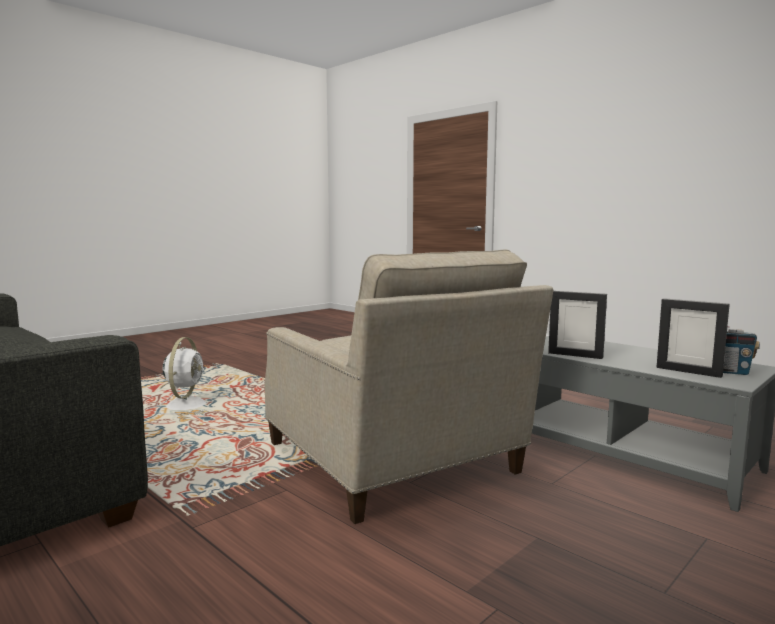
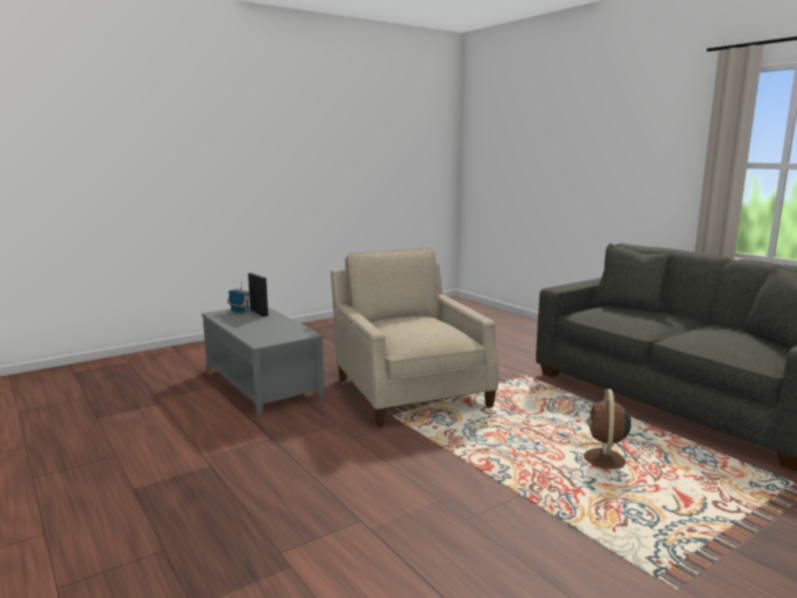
camera: 170 degrees left, 5 degrees up
white fan [157,337,206,414] -> brown fan [576,389,637,469]
picture frame [548,291,607,359] -> none

